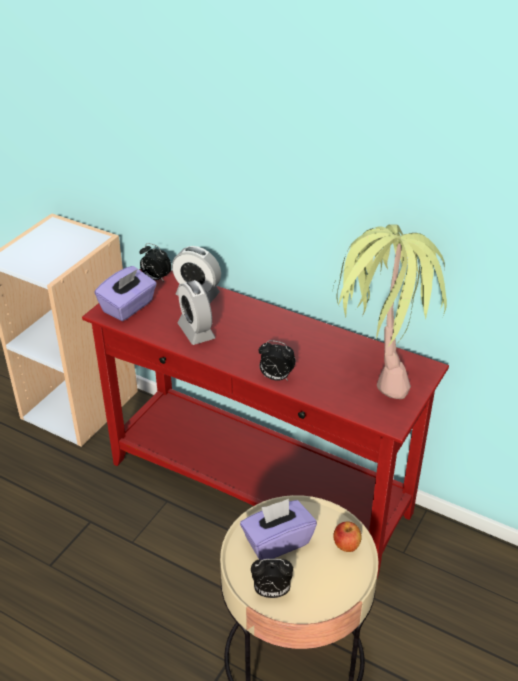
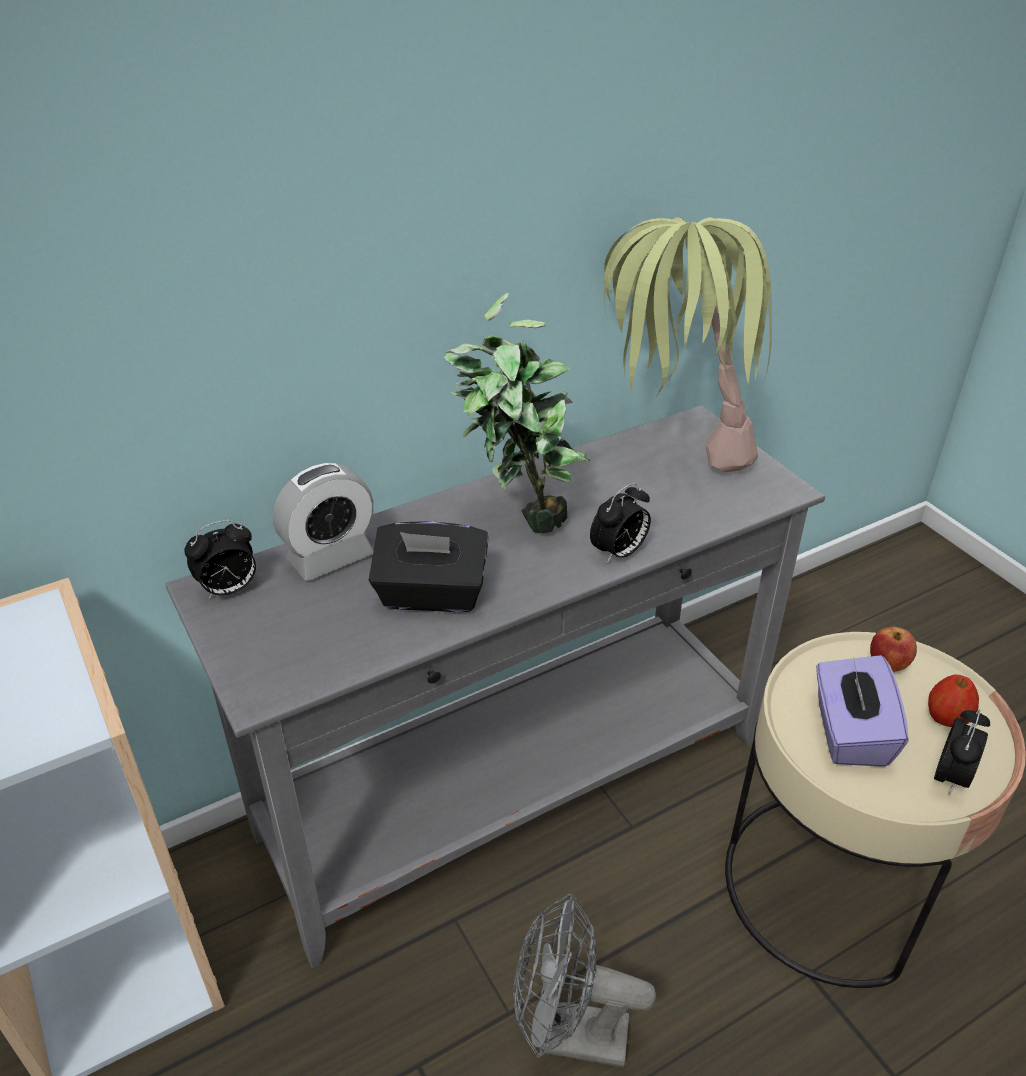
camera: 60 degrees left, 0 degrees up
red console table [82,269,449,578] -> grey console table [166,405,825,968]
purple tissue box [94,266,157,321] -> none
alarm clock [178,280,216,345] -> black tissue box [369,522,489,612]
none -> potted plant [444,293,590,534]
none -> grey fan [513,893,656,1067]
none -> apple [928,675,979,727]

